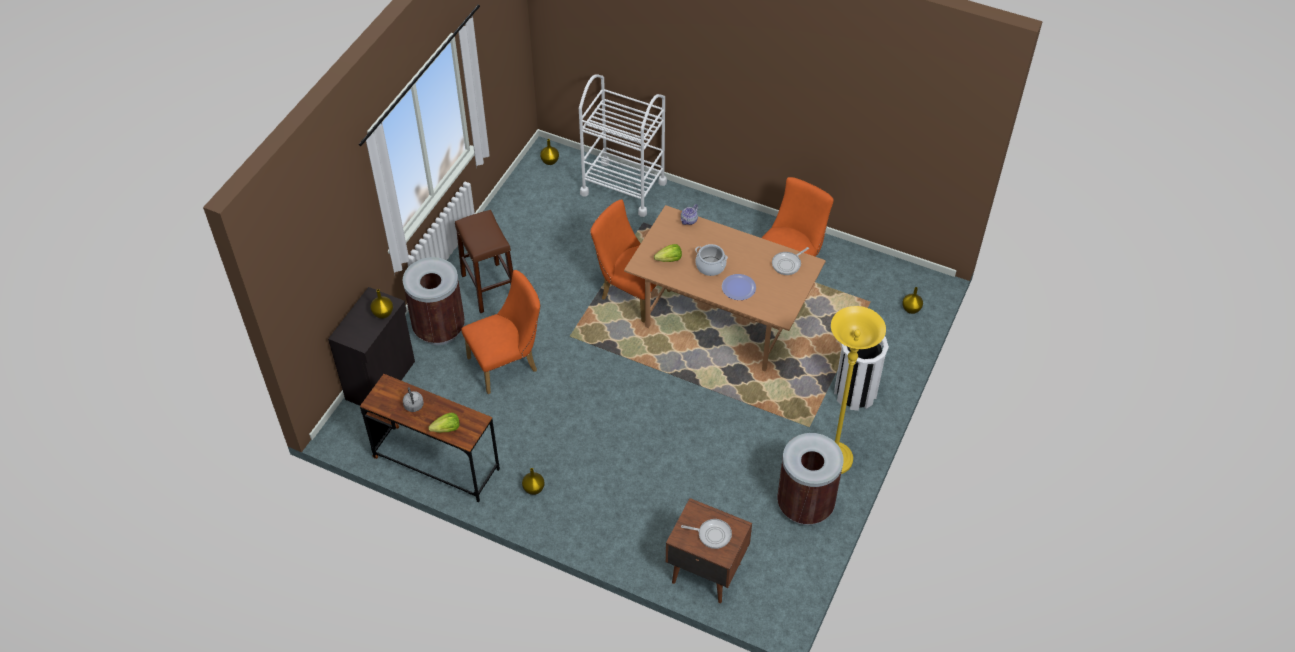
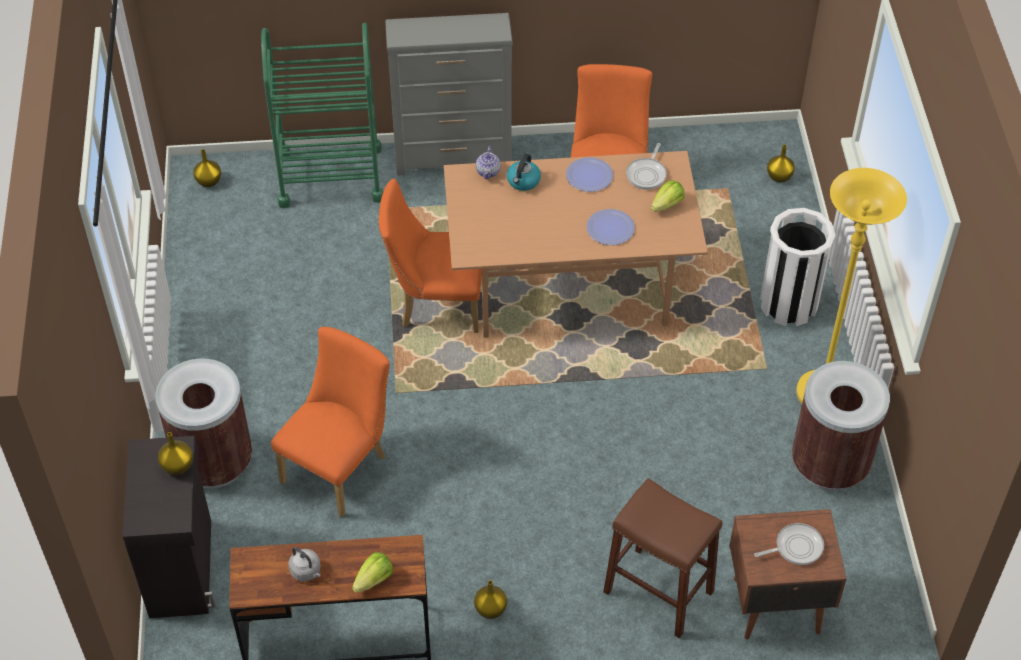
camera: 30 degrees left, 0 degrees up
brown stool [455,210,513,313] -> brown stool moved to [603,478,722,638]
white cart [579,74,667,217] -> green cart [261,23,383,208]
lettuce [654,244,682,262] -> lettuce moved to [651,180,685,212]
cooking pot [695,244,728,276] -> none
none -> grey dresser [385,13,512,176]
none -> kettle [507,154,541,191]
none -> plate [566,157,613,192]

